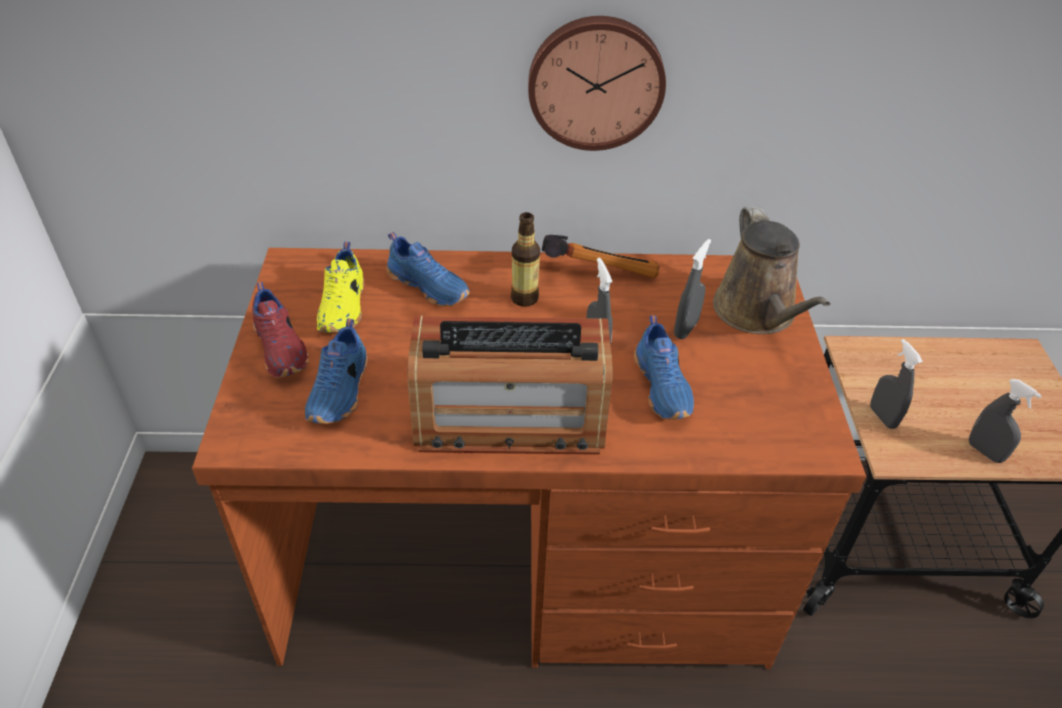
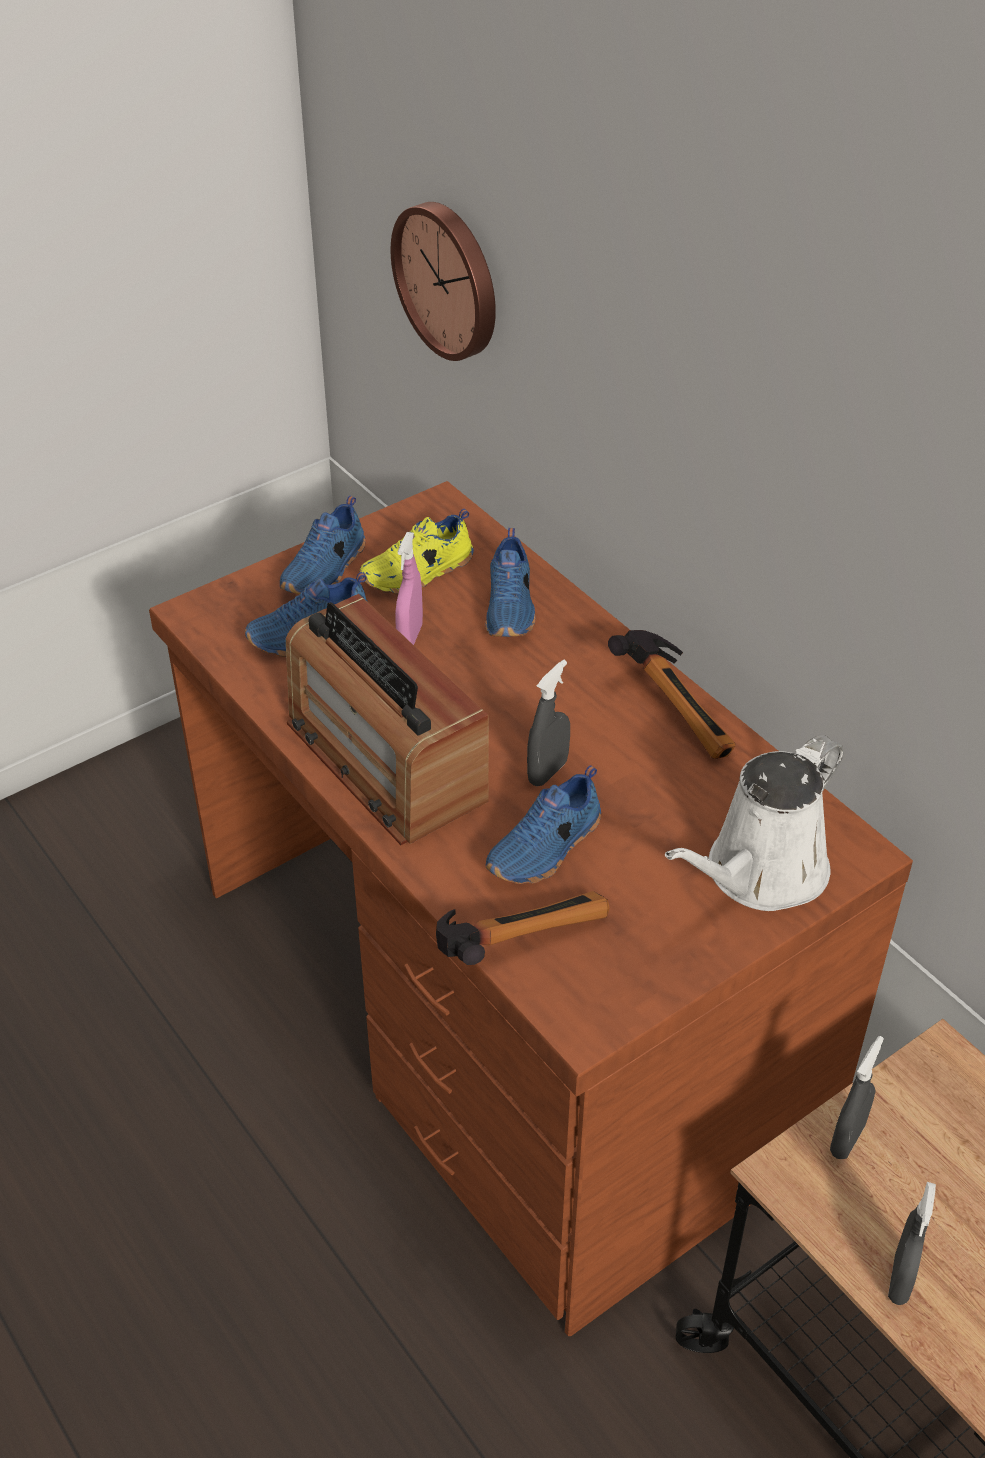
camera: 55 degrees right, 0 degrees up
red shoe [252,282,309,378] -> blue shoe [280,496,365,595]
bottle [511,212,540,307] -> none
wall clock [528,16,666,151] -> wall clock moved to [391,202,496,361]
grey spray bottle [674,239,711,339] -> none
brown watering can [713,206,830,334] -> white watering can [665,735,844,911]
none -> pink spray bottle [395,532,423,645]
none -> hammer [436,891,610,965]

